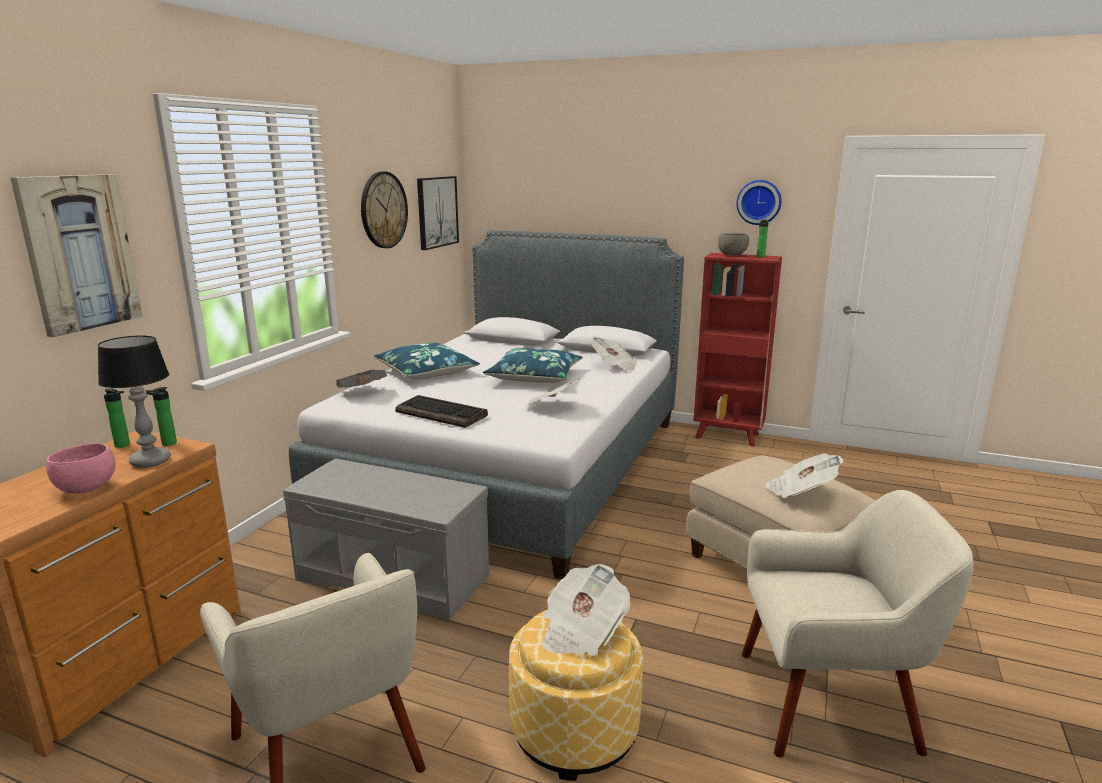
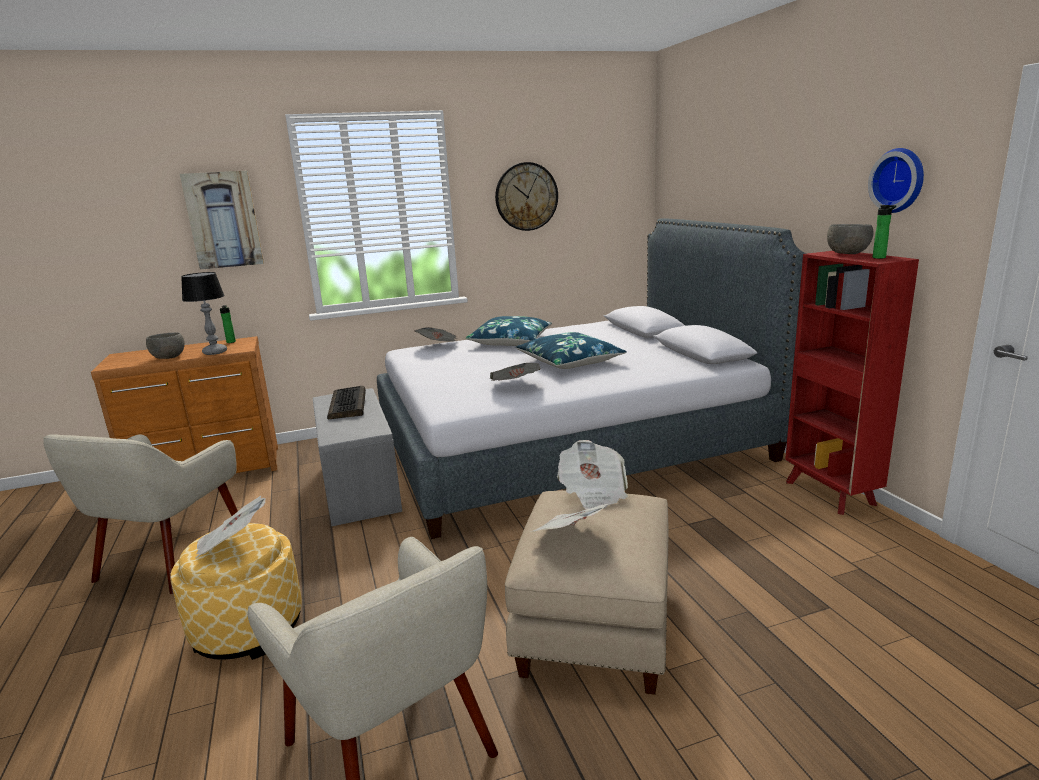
camera: 50 degrees right, 0 degrees up
pink bowl [46,443,116,494] -> grey bowl [146,332,185,359]
bottle [145,387,177,446] -> none
keyboard [395,395,488,428] -> keyboard moved to [327,386,366,419]
picture [417,176,459,250] -> none
newspaper [592,337,637,372] -> newspaper moved to [557,440,628,509]

